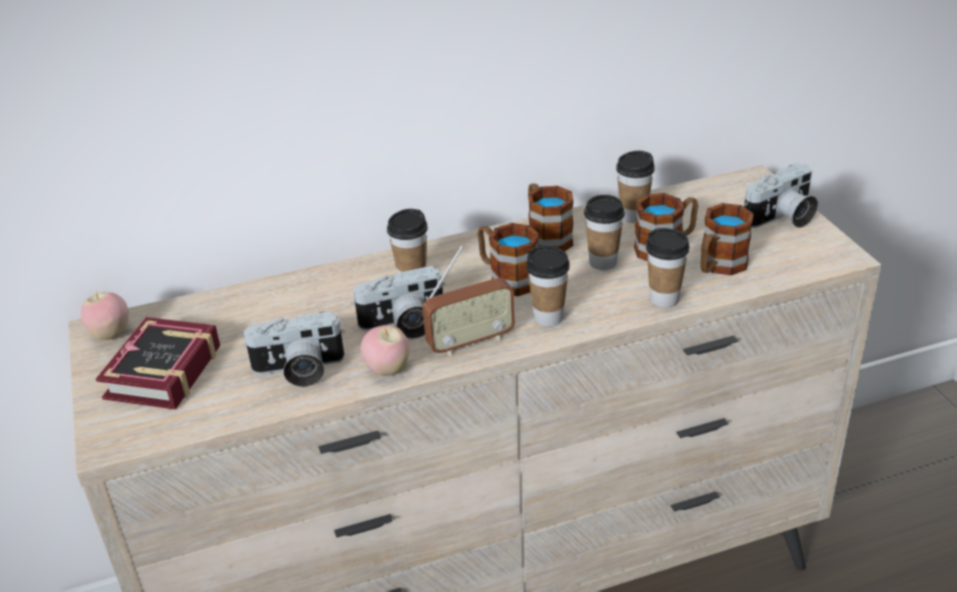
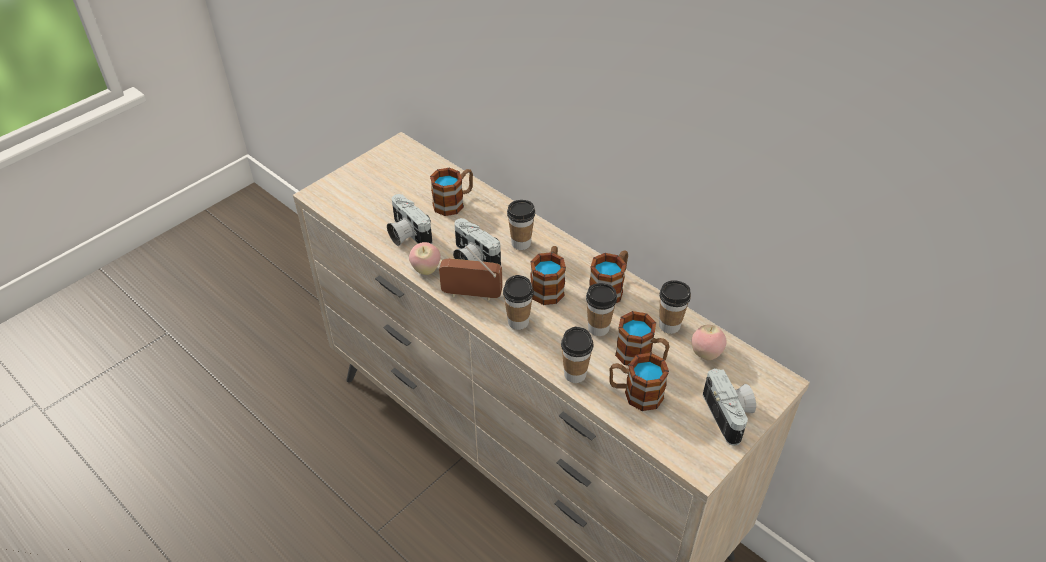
camera: 60 degrees right, 10 degrees up
apple [81,291,129,340] -> apple moved to [692,325,727,360]
book [96,317,220,410] -> none
radio [422,245,515,356] -> radio turned 150 degrees clockwise [439,246,503,301]
camera [744,163,818,228] -> camera turned 135 degrees counterclockwise [703,368,756,446]
none -> mug [430,168,473,216]

